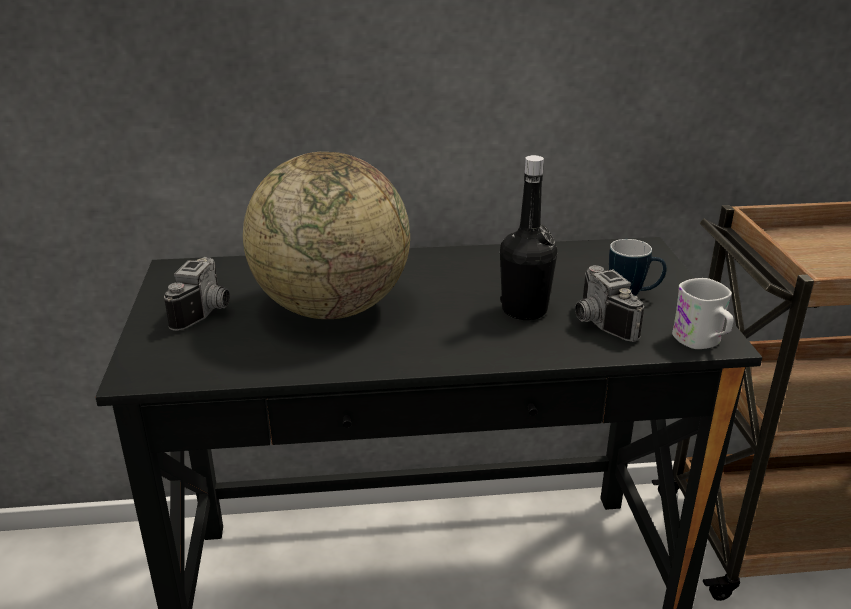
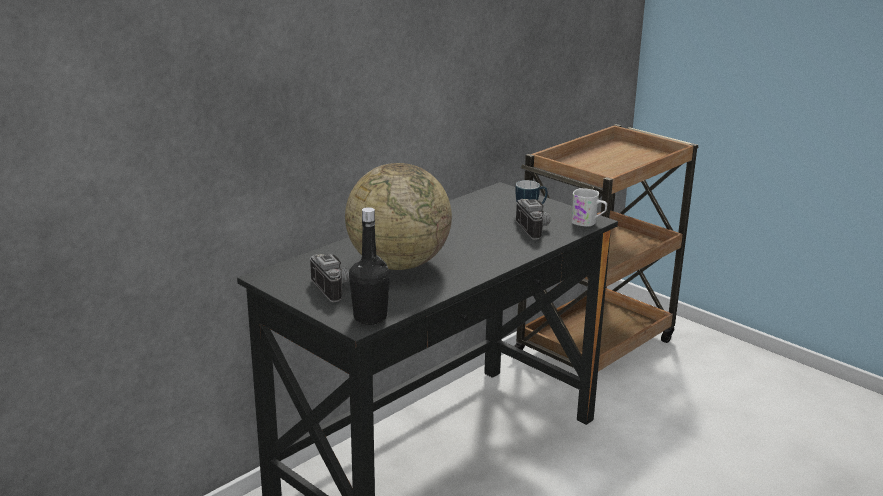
camera: 40 degrees left, 5 degrees down
black bottle [500,155,557,320] -> black bottle moved to [349,207,390,325]
camera [575,265,644,342] -> camera turned 135 degrees counterclockwise [516,199,551,240]

